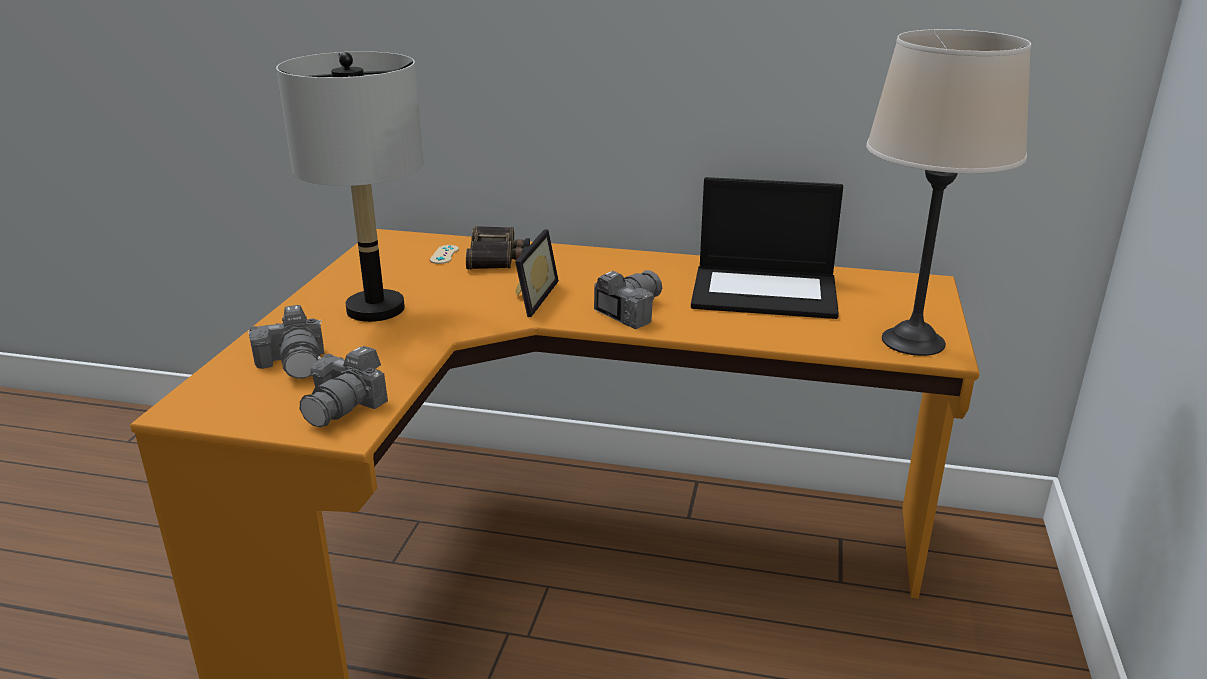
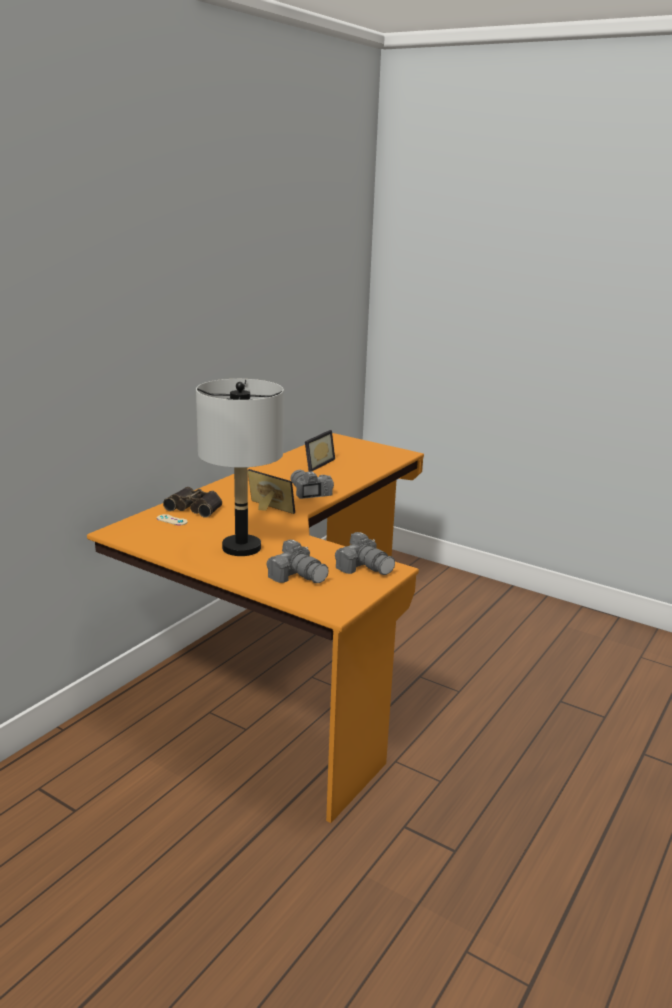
camera: 70 degrees left, 5 degrees down
camera [248,305,324,379] -> camera turned 45 degrees clockwise [267,540,328,583]
laptop [691,177,843,319] -> picture frame [305,430,335,472]
beige table lamp [866,29,1031,356] -> none

